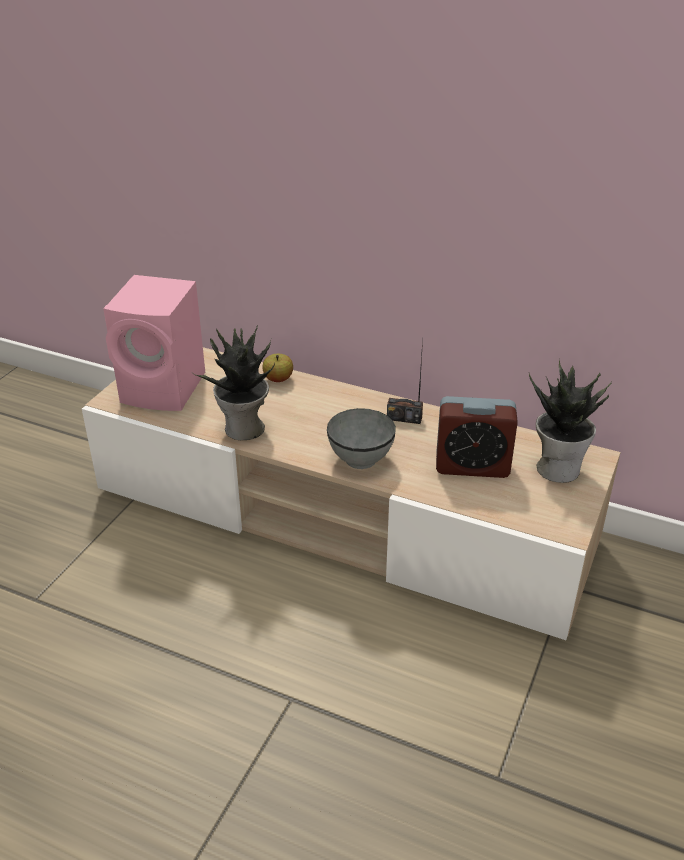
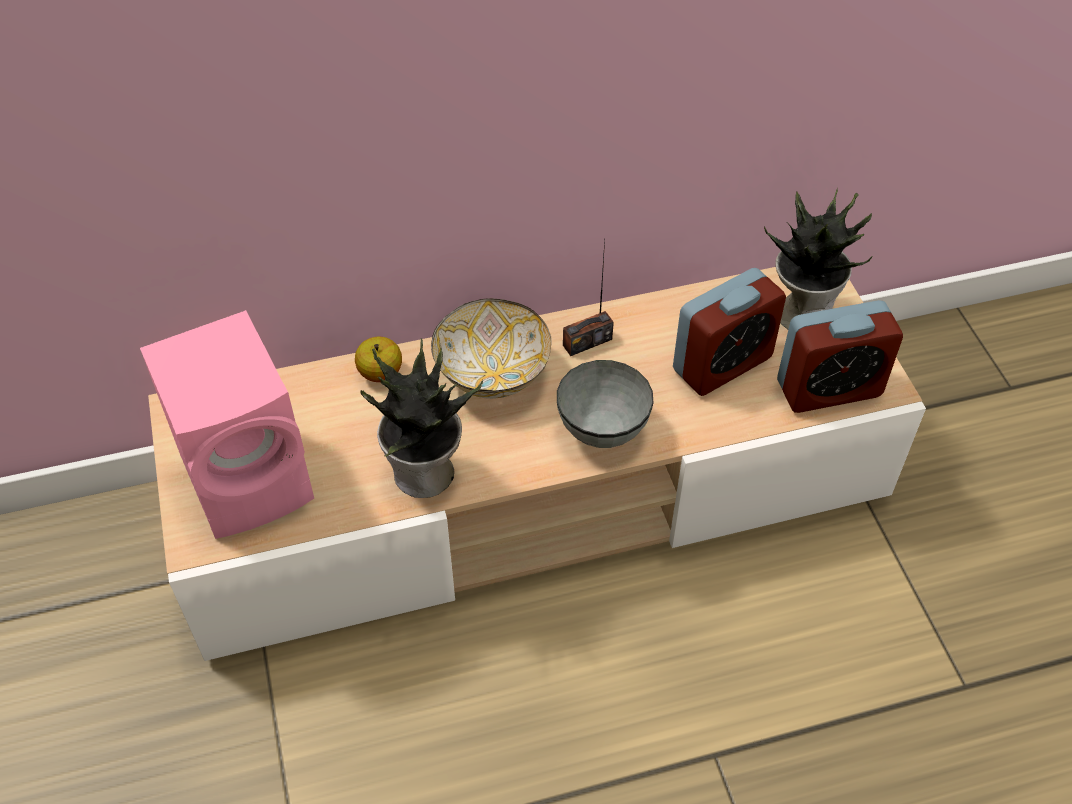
camera: 40 degrees left, 15 degrees up
none -> bowl [431,298,552,399]
none -> alarm clock [777,300,903,413]

